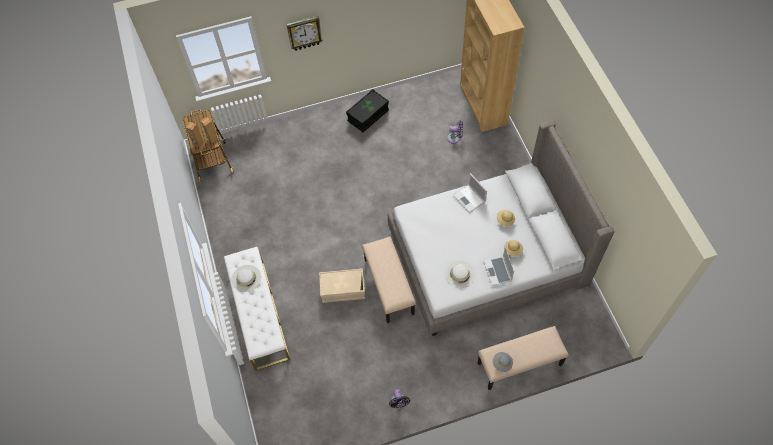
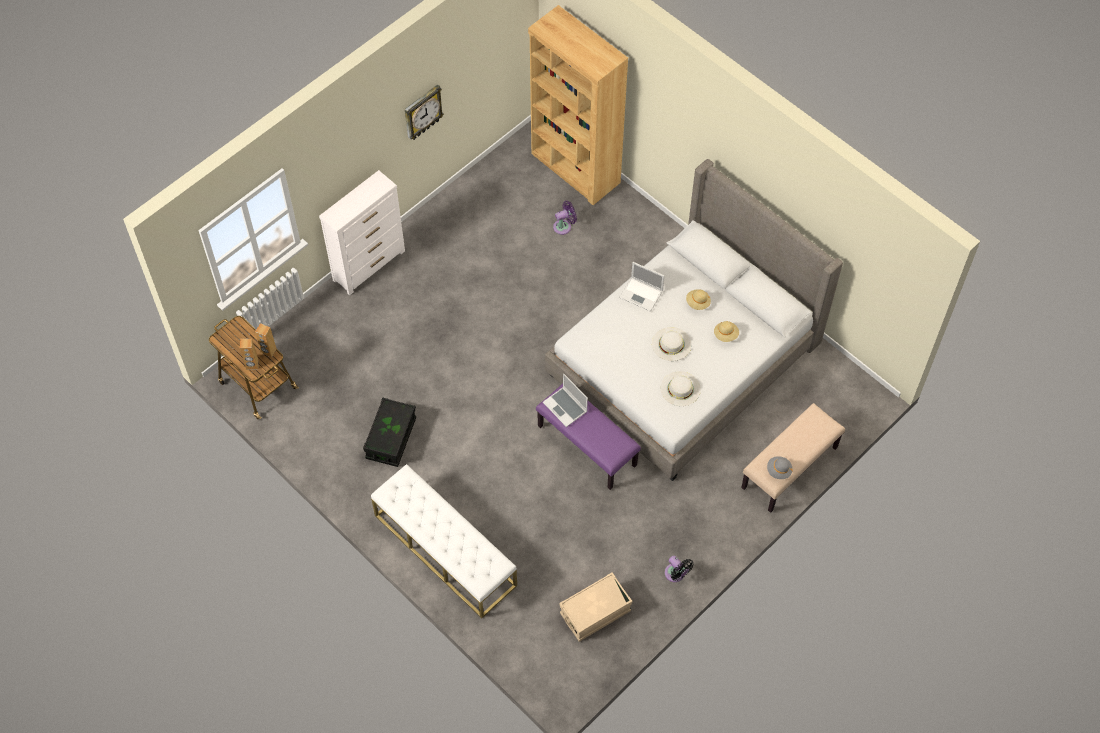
camera: 30 degrees left, 0 degrees up
white hat [231,265,261,292] -> white hat moved to [652,327,691,361]
wall clock [286,16,323,51] -> wall clock moved to [405,84,444,140]
beige storage box [319,268,366,303] -> beige storage box moved to [559,572,632,642]
black storage box [346,89,389,132] -> black storage box moved to [363,398,416,467]
beige bench [362,236,416,323] -> purple bench [536,383,641,490]
laptop [483,247,514,286] -> laptop moved to [543,373,588,427]
none -> white dresser [319,170,405,295]

